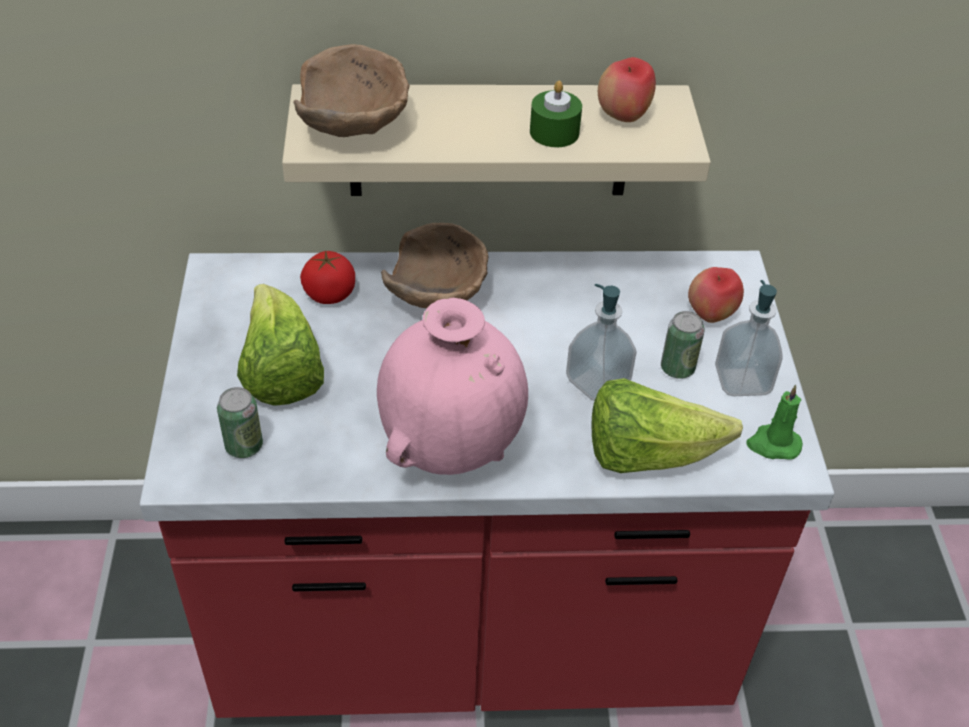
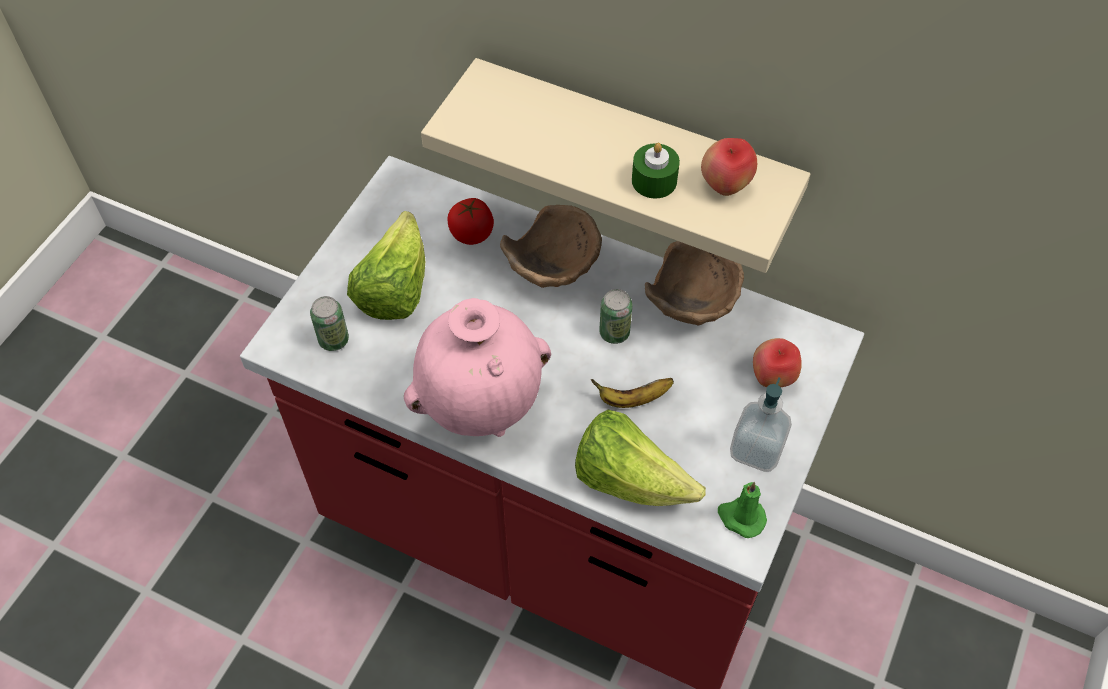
camera: 30 degrees right, 10 degrees up
brown bowl [294,44,409,137] -> brown bowl moved to [645,241,744,325]
soap dispenser [566,284,637,401] -> banana [591,378,674,408]
can [661,311,705,379] -> can moved to [599,289,633,344]

